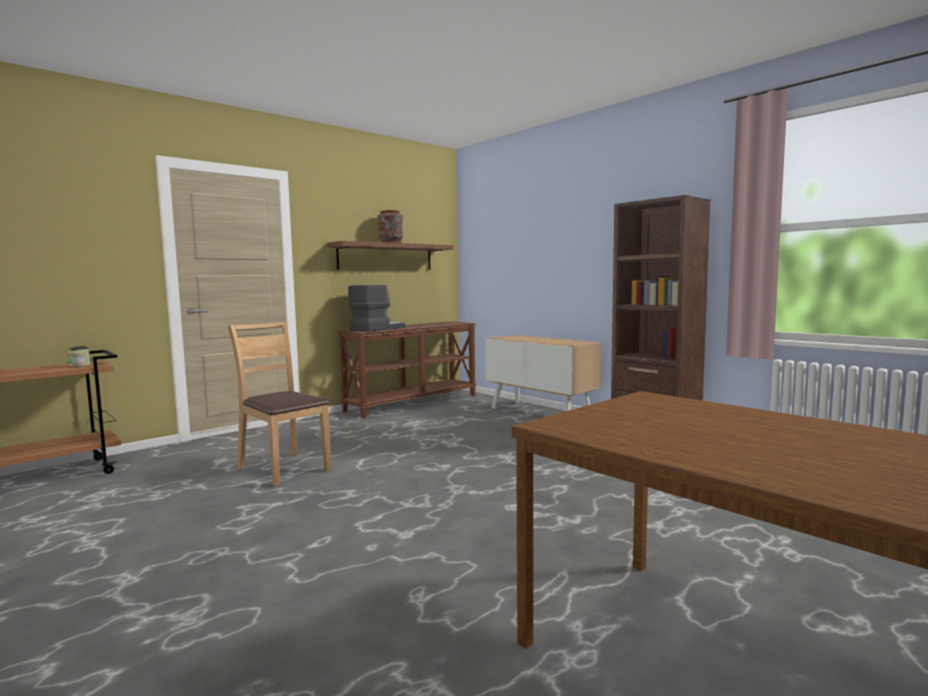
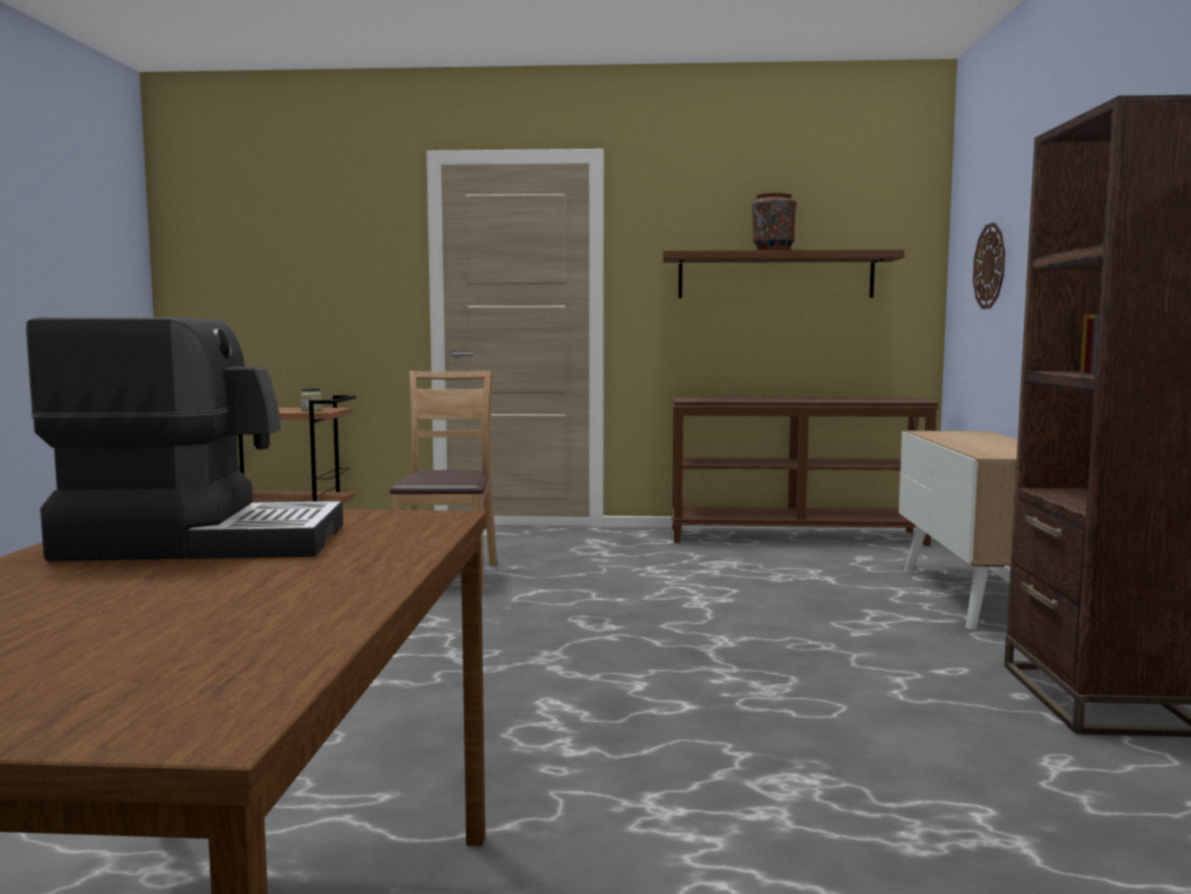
camera: 45 degrees right, 0 degrees up
coffee machine [348,285,405,332] -> coffee machine moved to [26,317,343,561]
none -> wall clock [973,222,1005,309]

